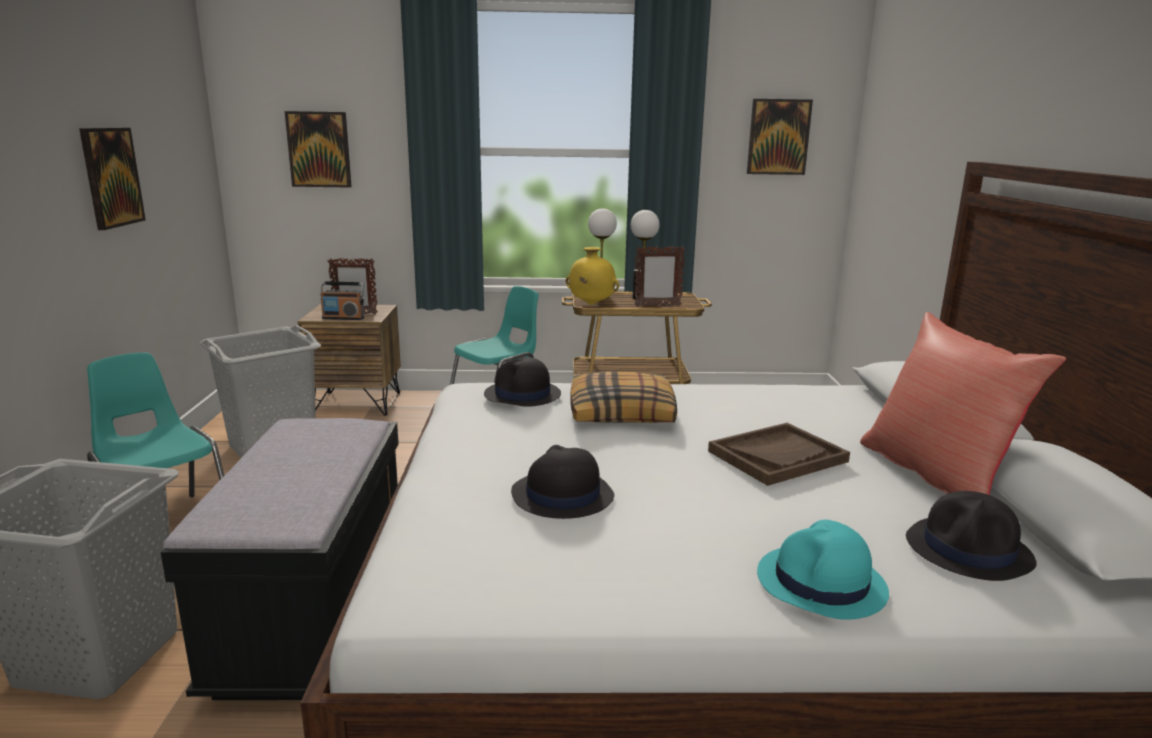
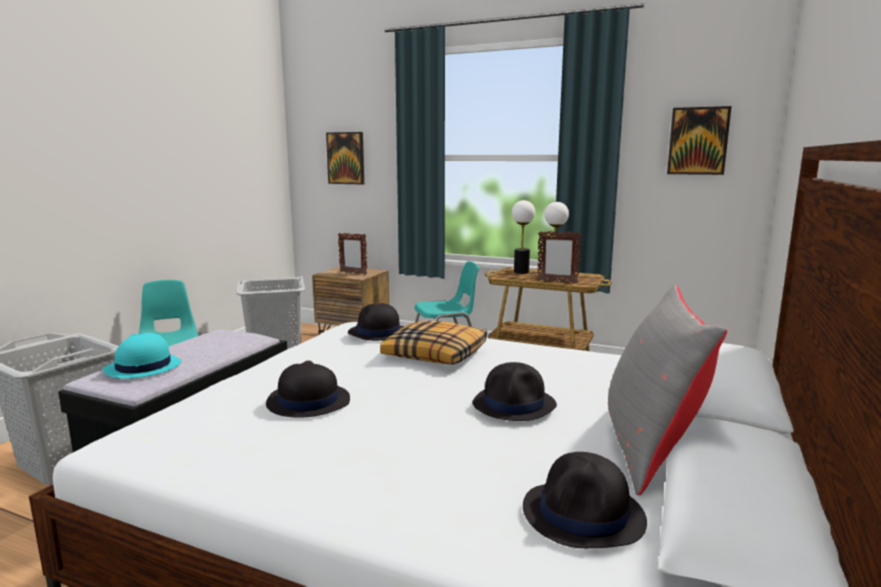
camera: 25 degrees right, 5 degrees down
picture [79,128,146,230] -> none
radio [320,281,364,320] -> none
yellow vase [565,247,619,305] -> none
brown tray [708,423,850,486] -> black hat [472,362,557,421]
turquoise hat [757,520,889,620] -> turquoise hat moved to [103,333,182,378]
red pillow [860,312,1066,495] -> grey pillow [608,285,727,495]

